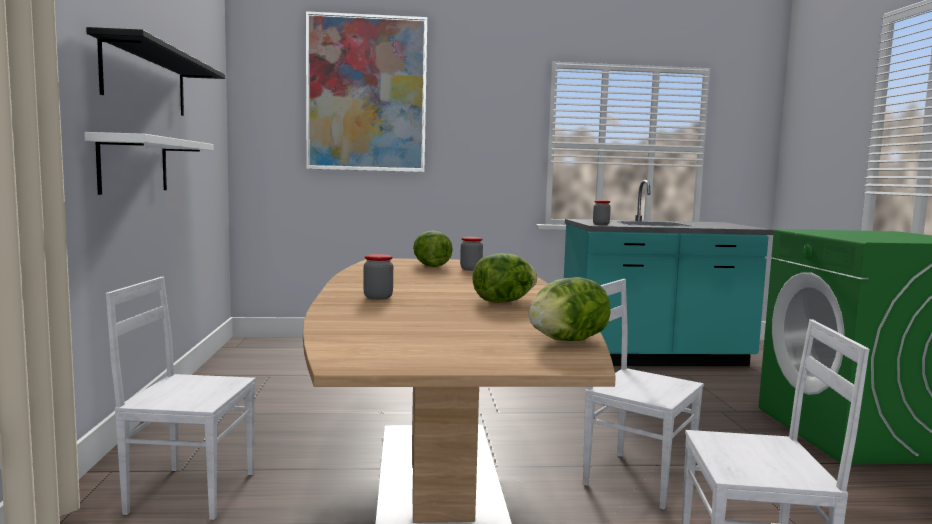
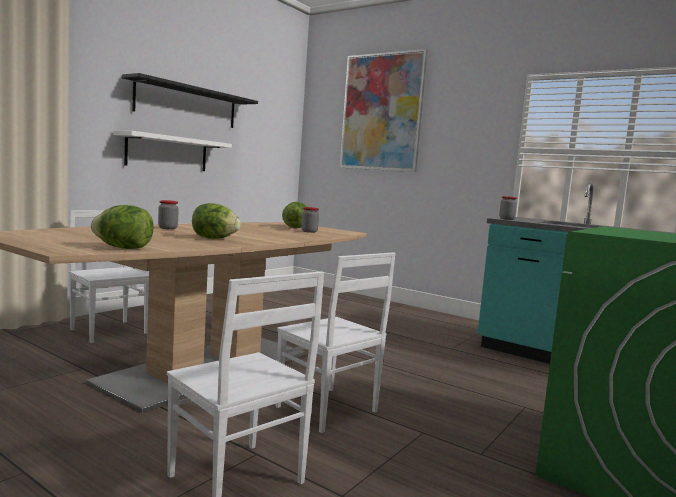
camera: 40 degrees right, 0 degrees up
white chair [583,279,704,510] -> white chair turned 150 degrees clockwise [275,252,396,433]

